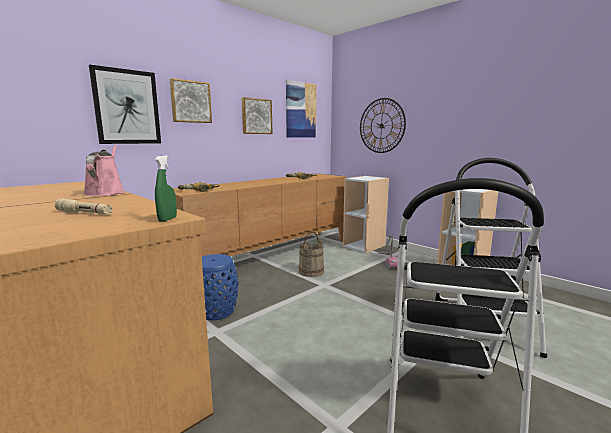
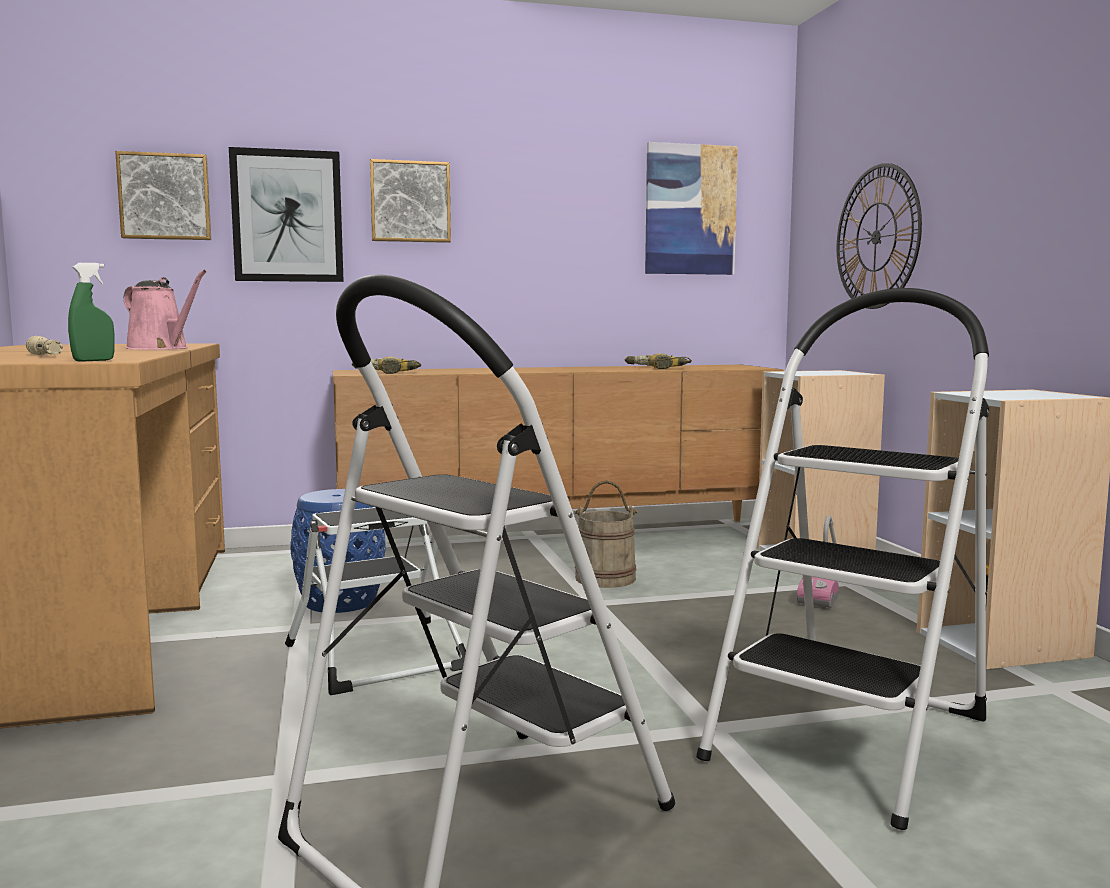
camera: 30 degrees right, 5 degrees down
pink watering can [83,145,125,196] -> pink watering can turned 105 degrees clockwise [124,270,207,350]
picture [242,97,272,134] -> picture moved to [115,151,211,240]
none -> step ladder [285,507,466,695]

